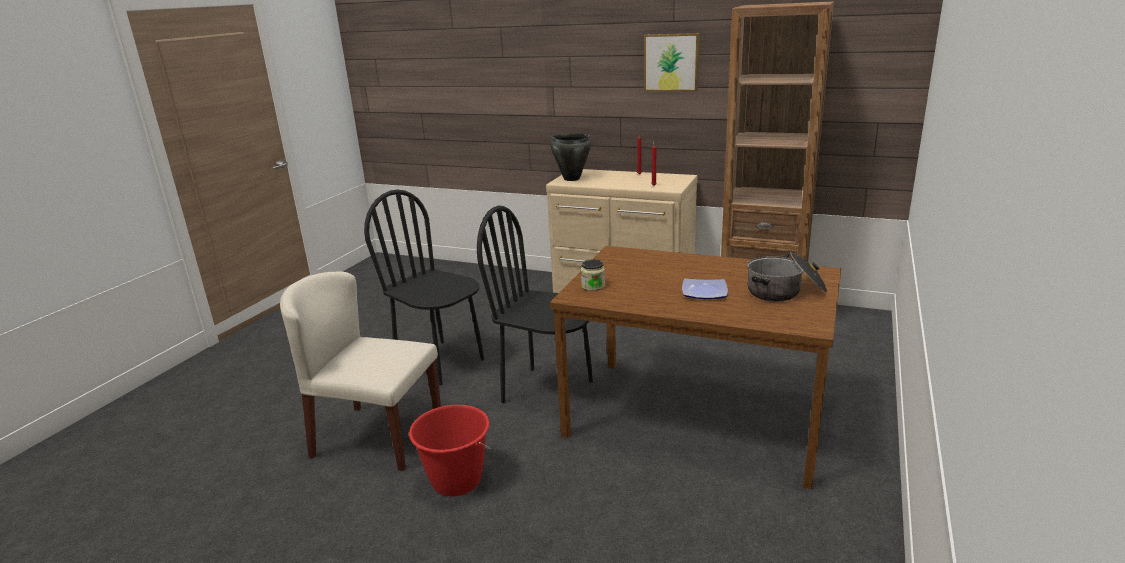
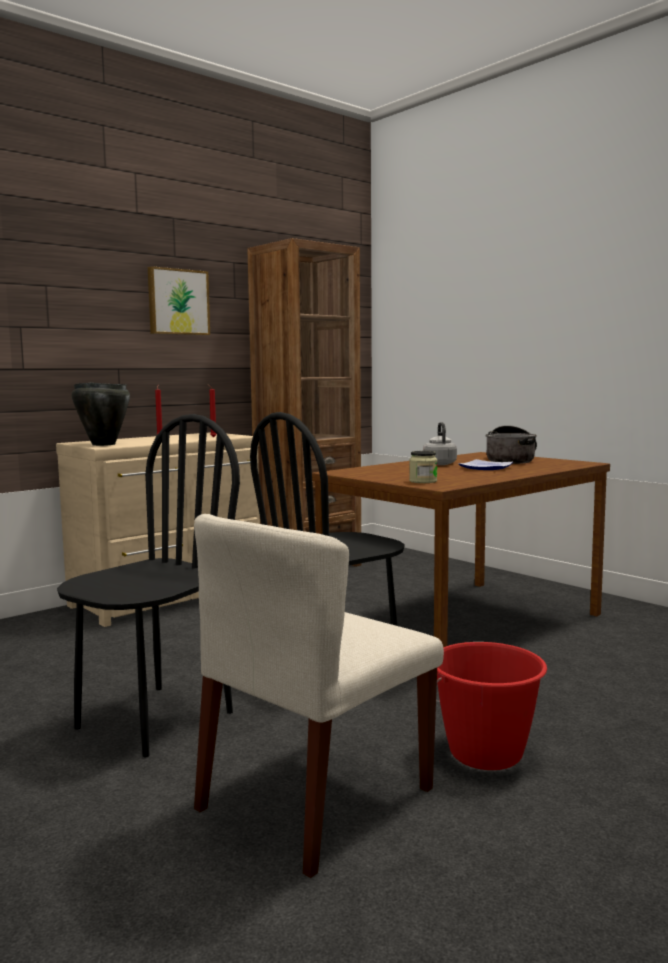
camera: 65 degrees left, 15 degrees down
black chair [364,190,484,385] -> black chair turned 150 degrees clockwise [57,414,240,757]
none -> grey kettle [423,422,457,465]

